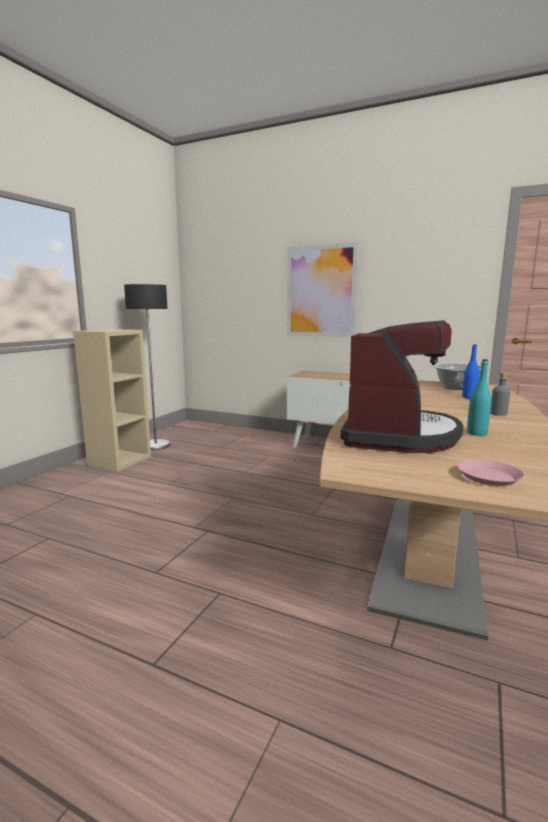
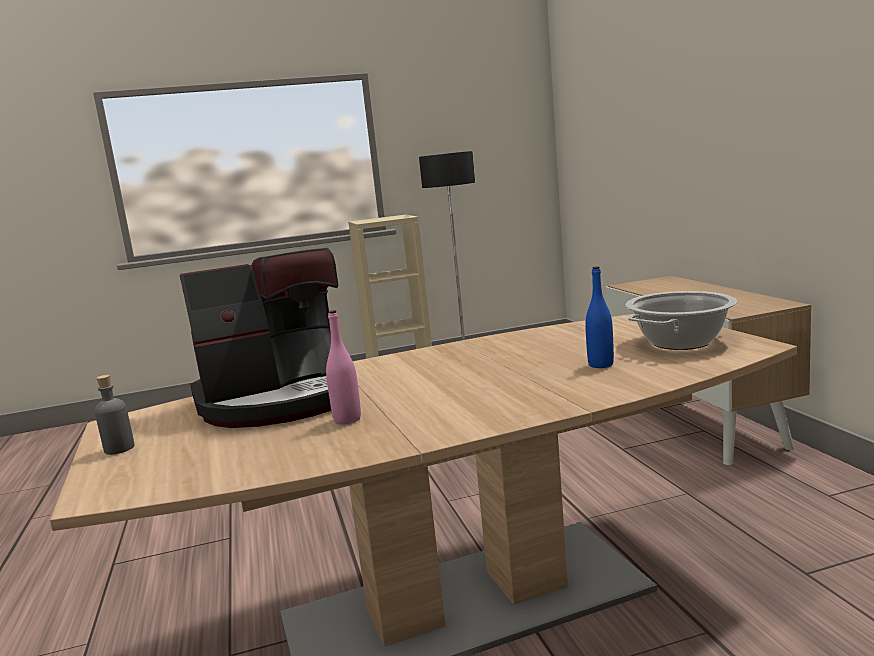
camera: 50 degrees right, 0 degrees up
picture [287,243,358,337] -> none
pink plate [457,459,524,486] -> none
turquoise bottle [467,359,491,436] -> pink bottle [326,310,361,424]
grey bottle [490,372,510,416] -> grey bottle moved to [95,375,135,455]

